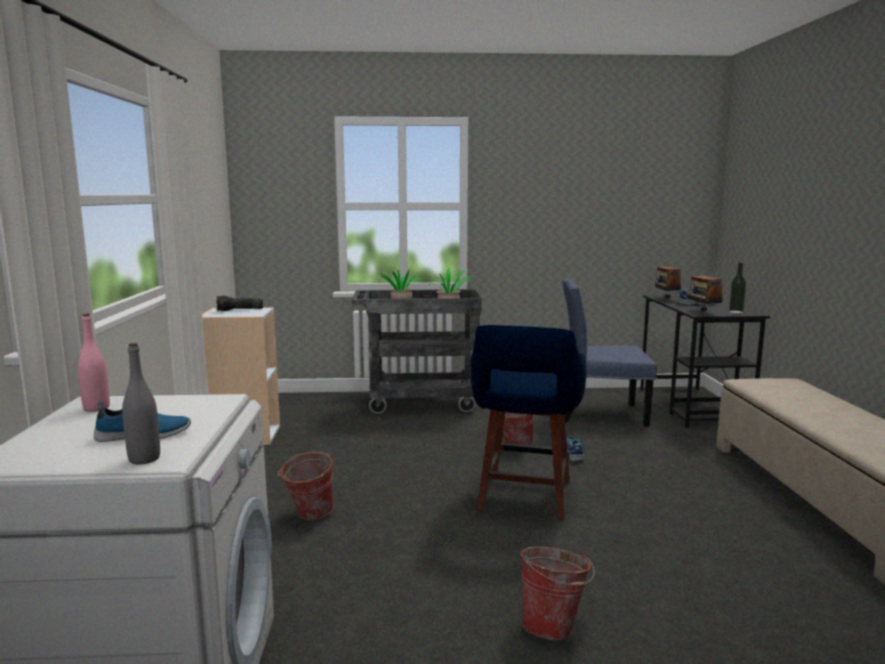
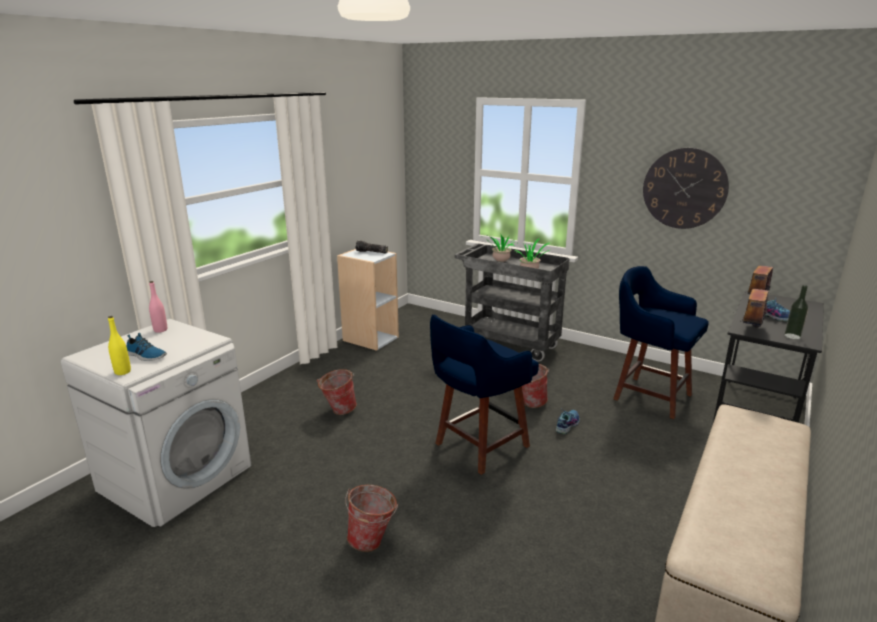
camera: 35 degrees right, 10 degrees up
grey bottle [122,343,160,464] -> yellow bottle [108,316,131,375]
blue chair [562,278,657,427] -> blue stool [613,266,709,419]
none -> wall clock [643,148,729,229]

